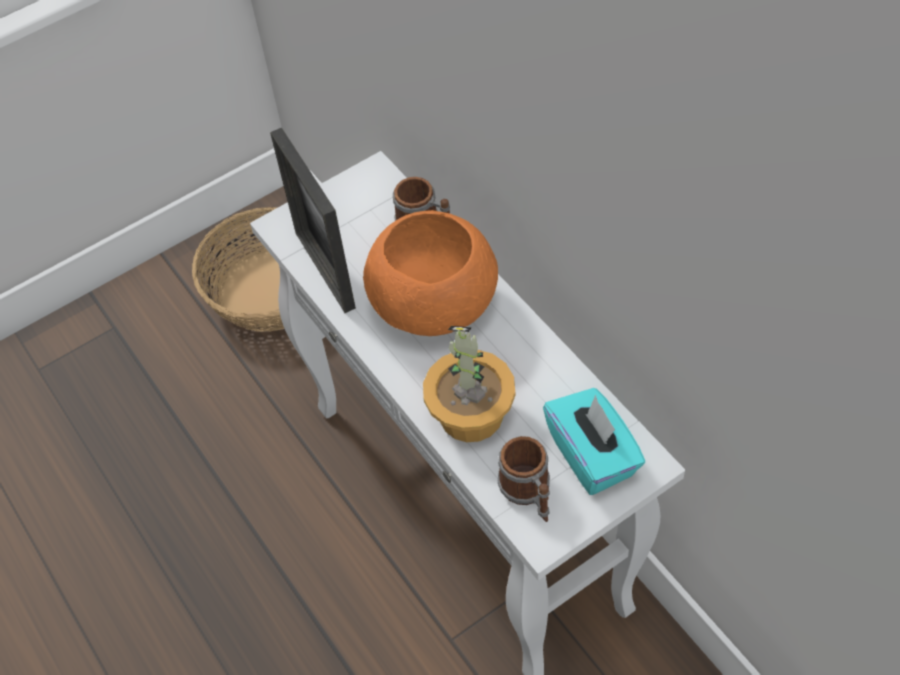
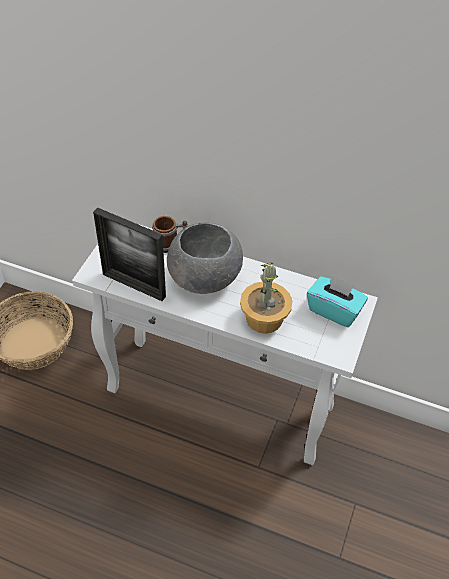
camera: 40 degrees left, 5 degrees down
orange bowl [363,210,498,336] -> grey bowl [167,222,243,294]
mug [498,436,550,522] -> none

